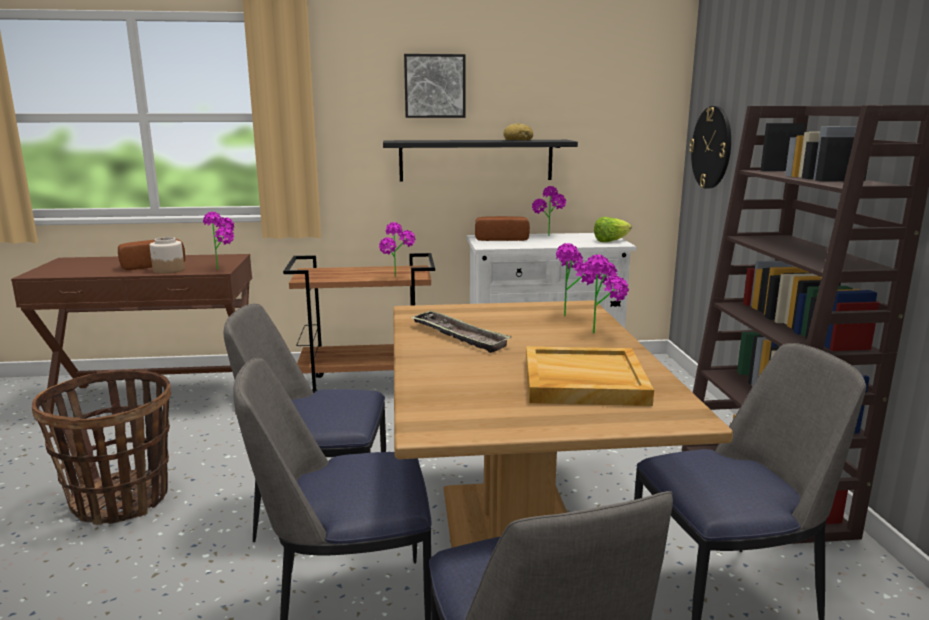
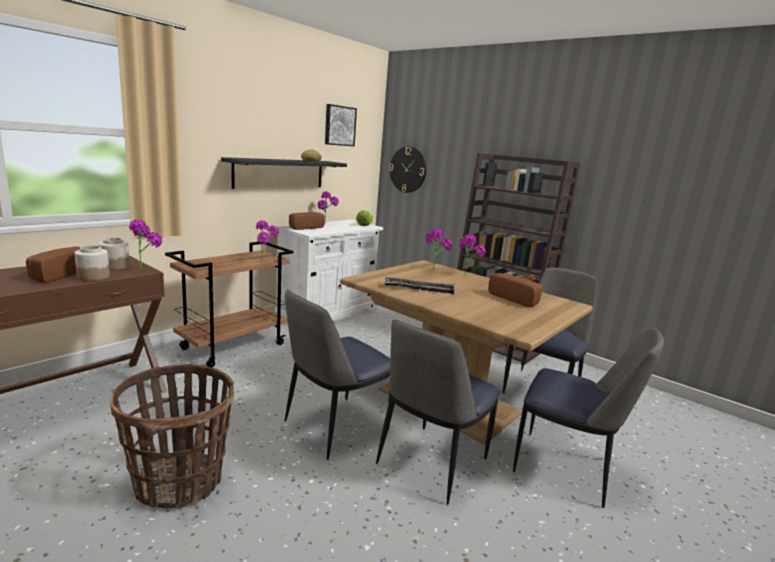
camera: 45 degrees left, 0 degrees up
picture [404,54,466,118] -> picture moved to [325,104,357,146]
beige tray [526,346,654,406] -> bread [488,273,543,307]
none -> jar [98,237,130,270]

